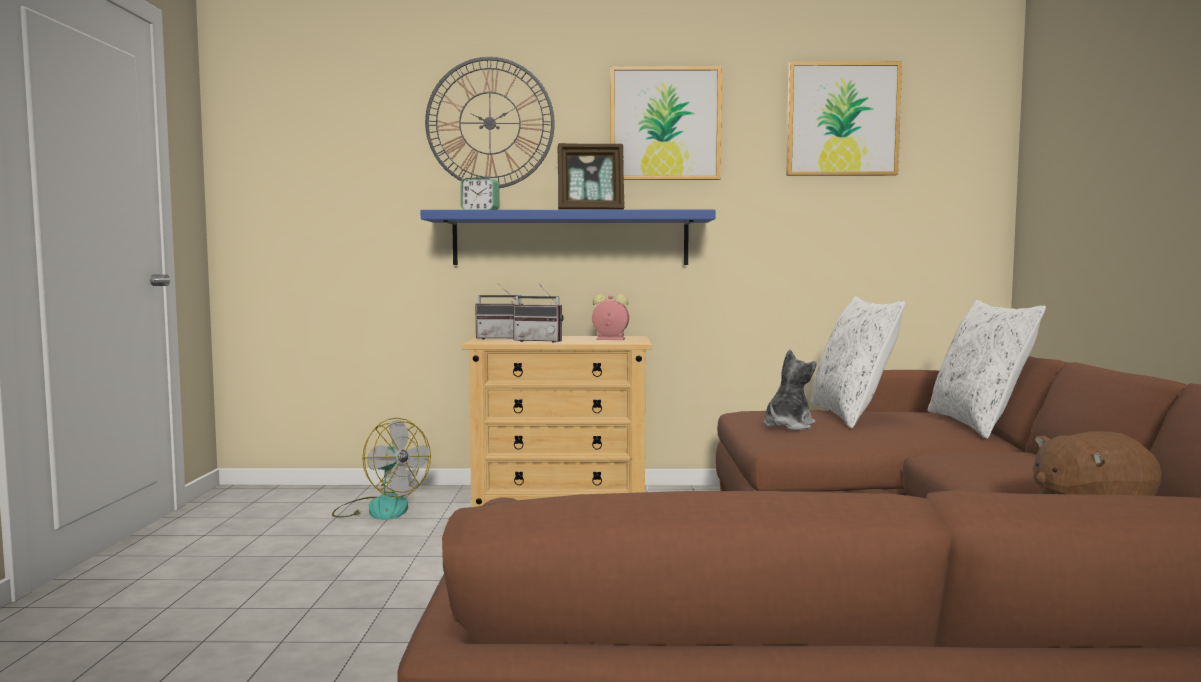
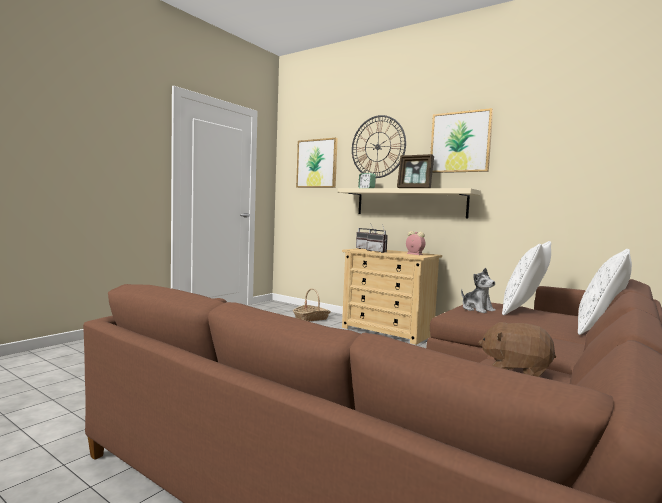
camera: 35 degrees right, 0 degrees up
fan [332,418,431,520] -> basket [293,289,331,321]
blue shelf [421,210,716,265] -> beige shelf [338,188,481,218]
plush toy [764,349,817,430] -> plush toy turned 75 degrees clockwise [461,268,495,313]
picture [786,62,902,176] -> picture moved to [296,138,338,188]

